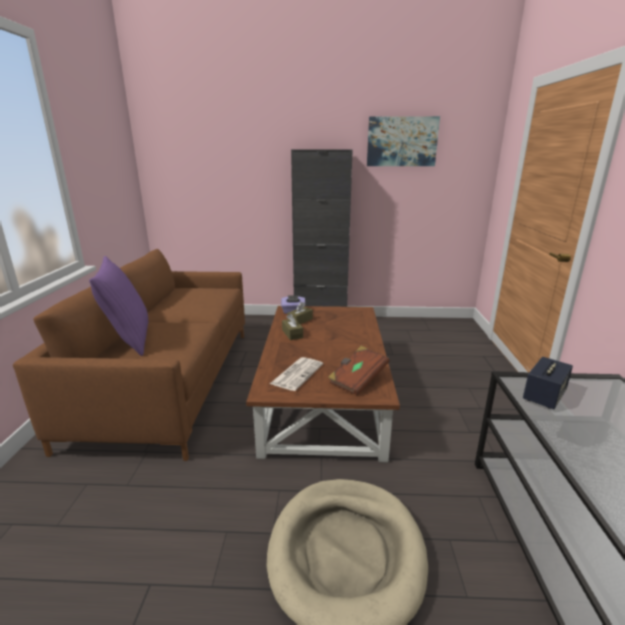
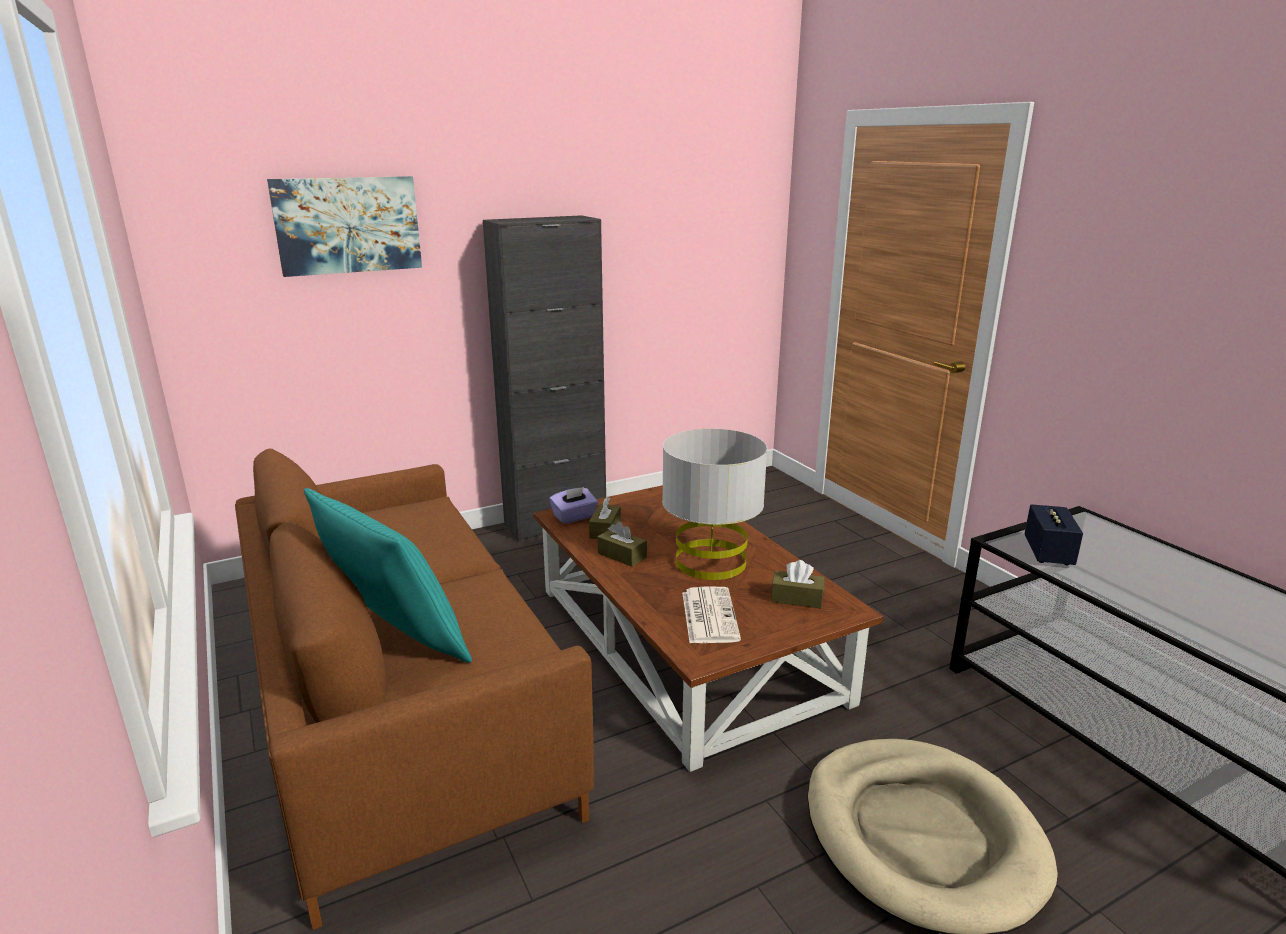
camera: 30 degrees left, 0 degrees up
purple pillow [89,256,149,356] -> turquoise pillow [304,488,472,663]
brown book [328,346,390,395] -> brown tissue box [771,560,825,608]
picture [367,116,440,166] -> picture moved to [267,176,422,277]
none -> grey table lamp [662,429,767,580]

